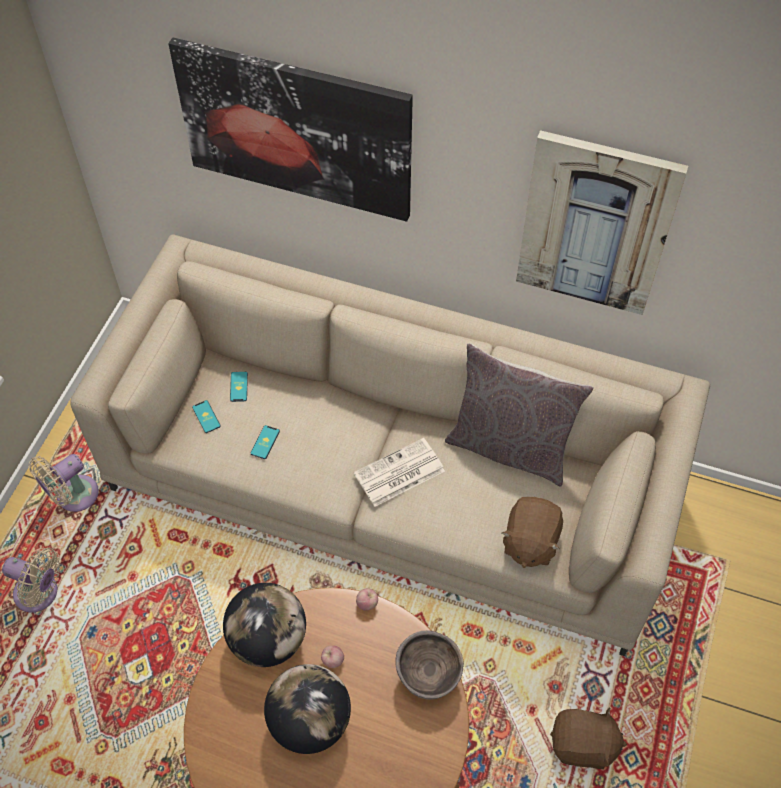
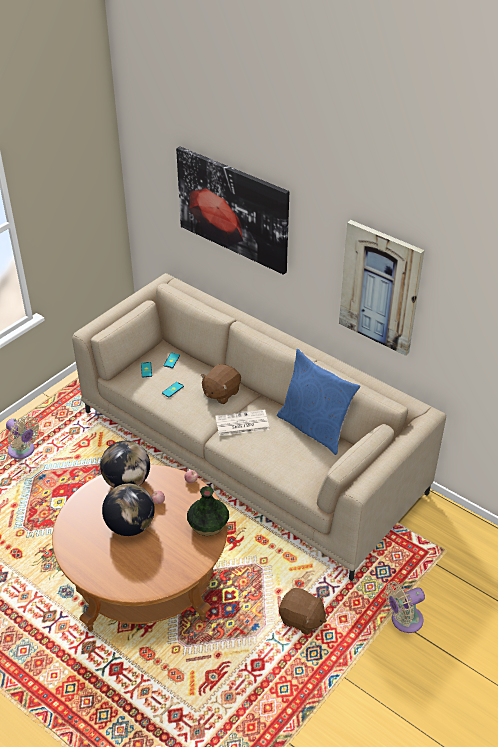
camera: 20 degrees right, 15 degrees down
beige fan [28,454,99,512] -> beige fan moved to [385,581,425,633]
brown bowl [395,631,464,700] -> vase [187,486,229,536]
grey pillow [445,343,594,486] -> blue pillow [277,349,360,455]
brown plush toy [502,497,563,568] -> brown plush toy moved to [201,364,241,404]

